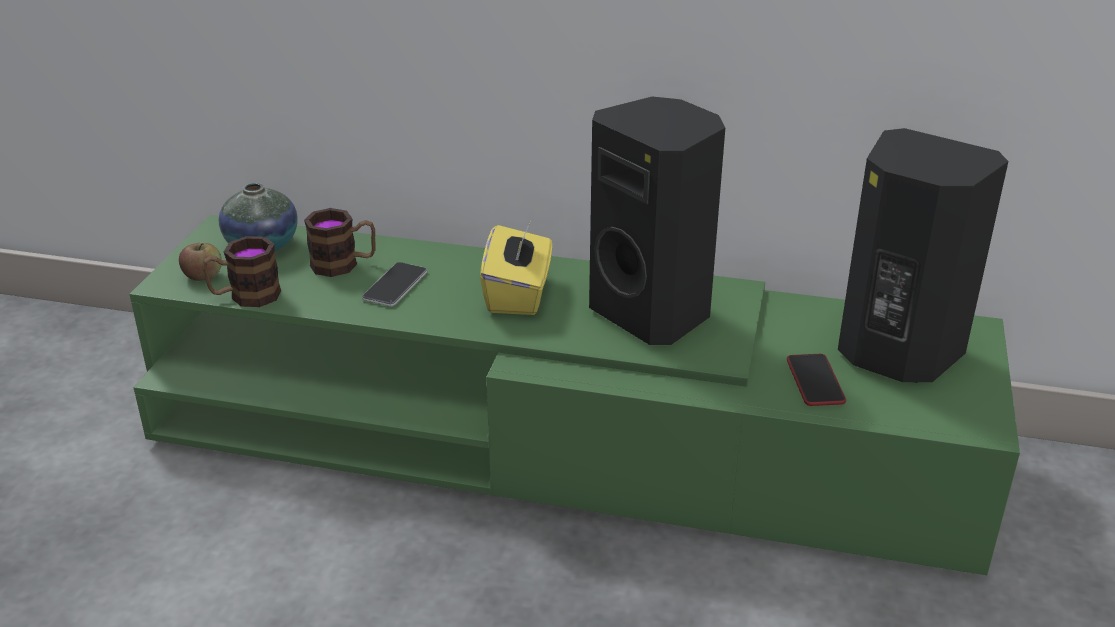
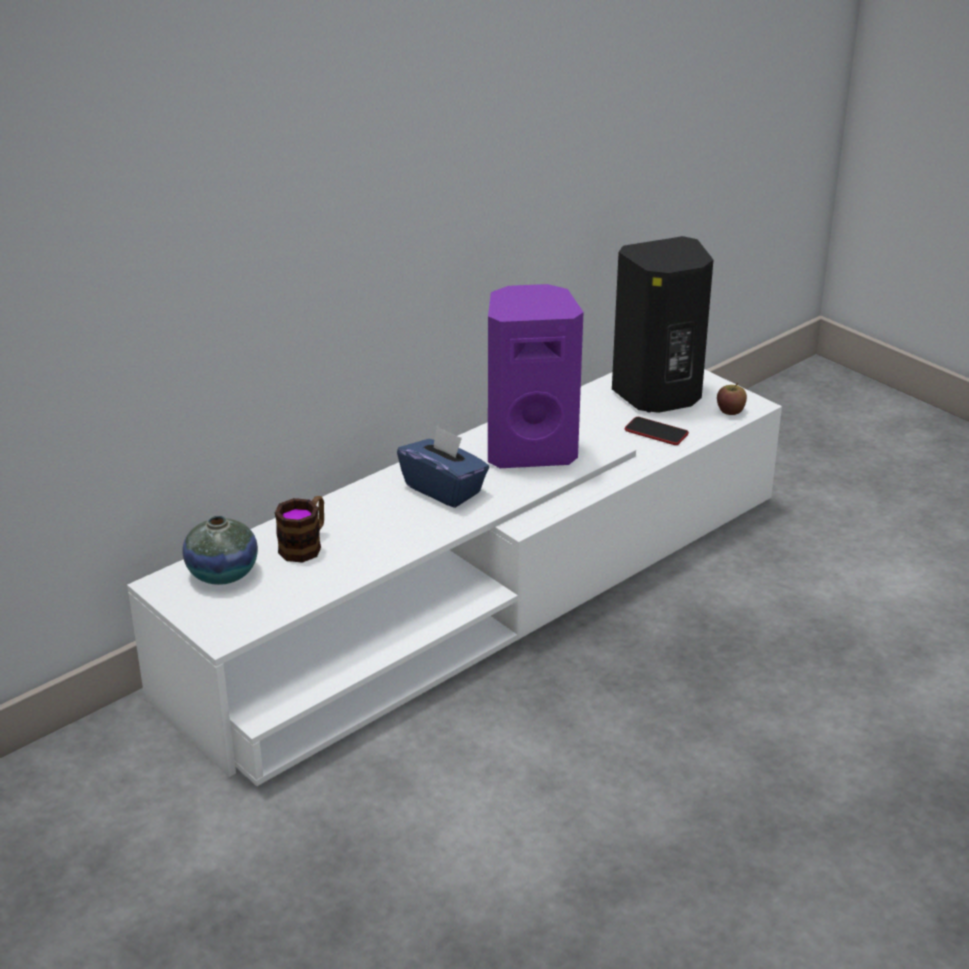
camera: 55 degrees left, 0 degrees up
green tv stand [129,215,1020,575] -> white tv stand [127,369,782,786]
apple [179,243,222,281] -> apple moved to [717,383,747,415]
mug [202,236,281,307] -> none
phone [362,262,427,307] -> none
yellow tissue box [480,219,552,315] -> blue tissue box [397,426,489,508]
black speaker [589,97,725,345] -> purple speaker [488,284,583,468]

